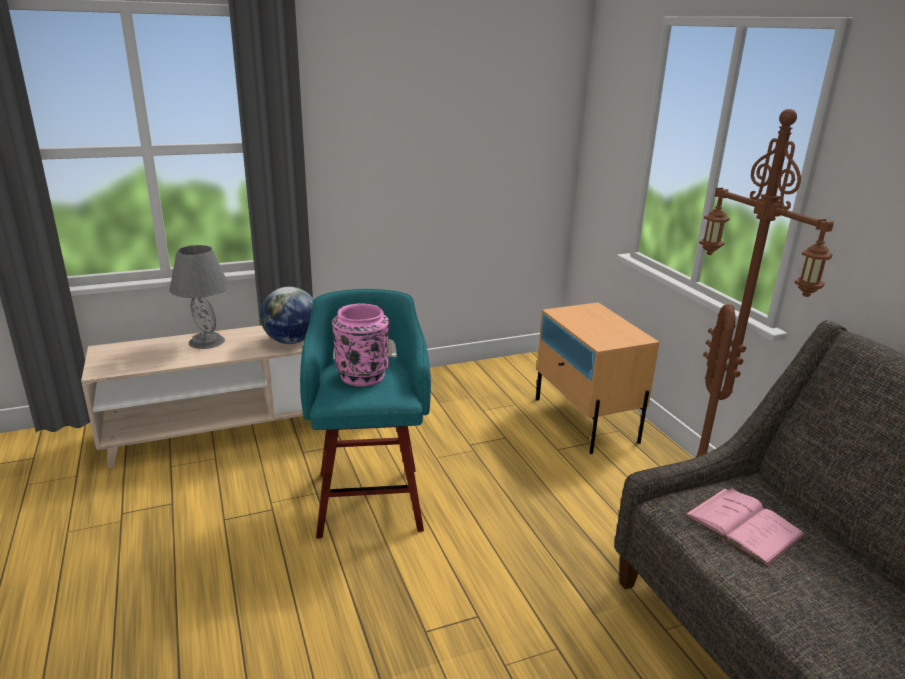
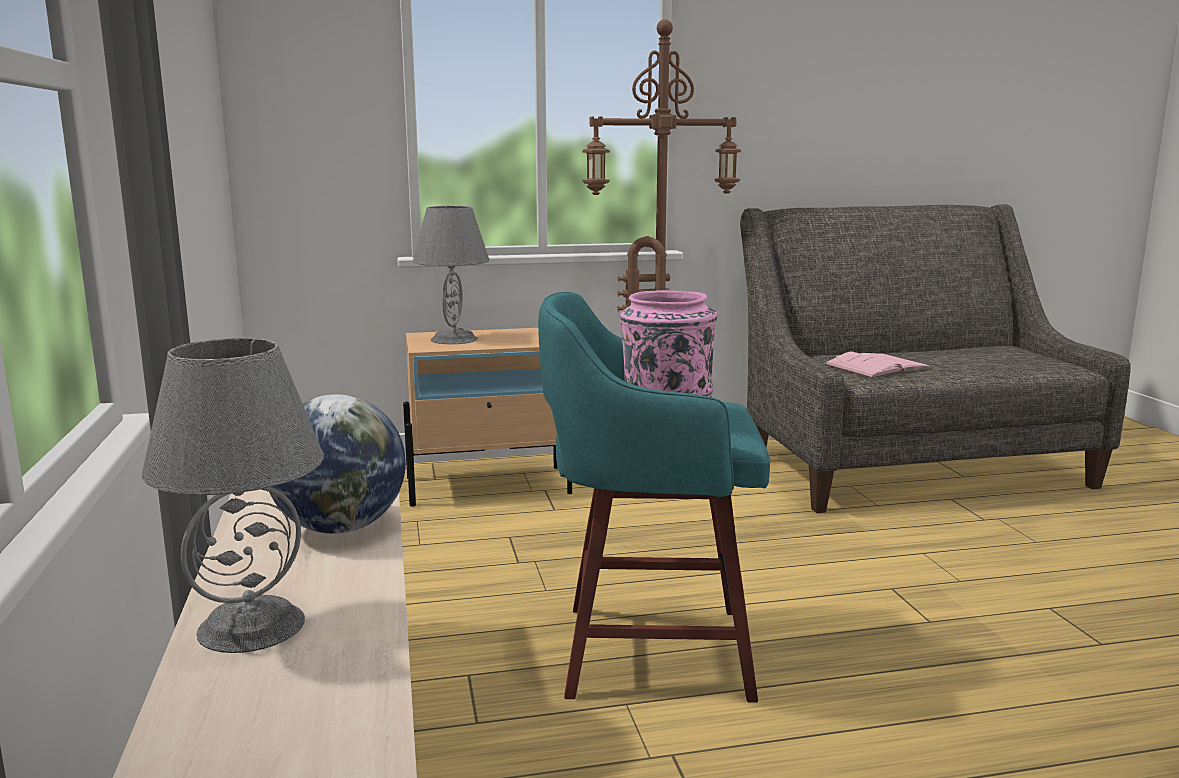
camera: 80 degrees left, 10 degrees down
none -> grey table lamp [413,206,490,344]

